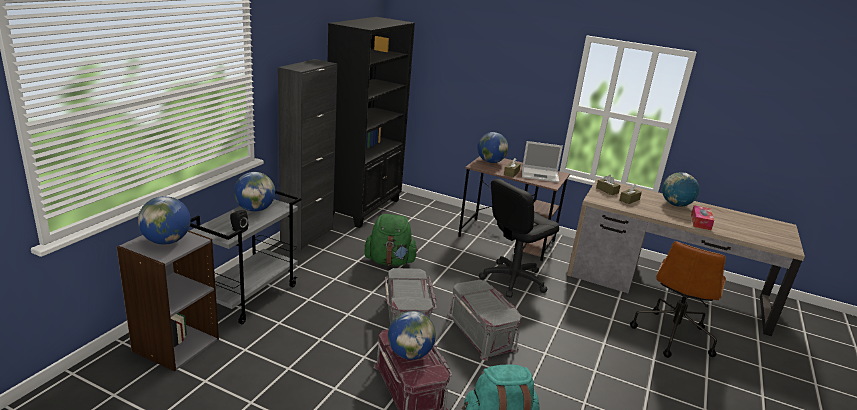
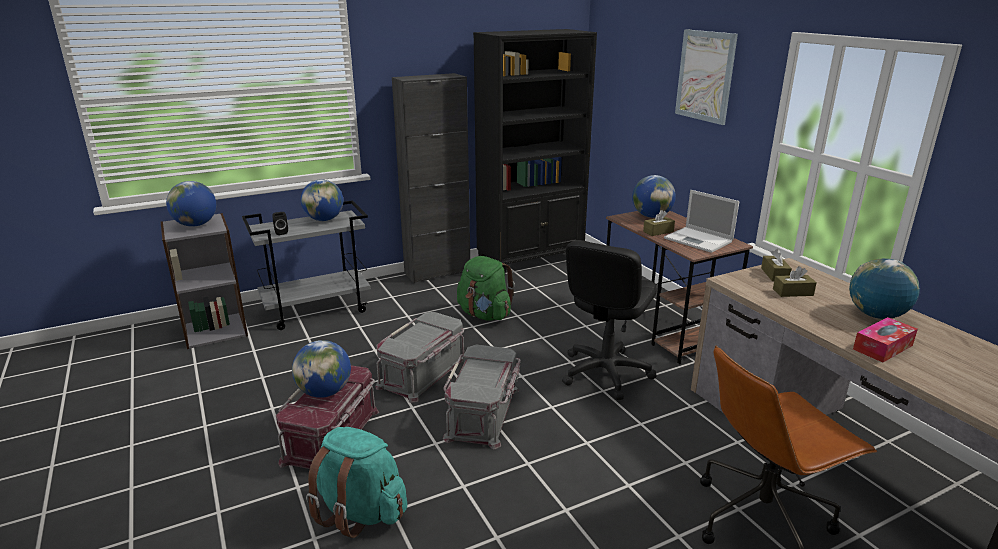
camera: 40 degrees right, 0 degrees up
black office chair [479,179,559,298] -> black office chair turned 60 degrees counterclockwise [562,240,657,400]
none -> picture [675,29,738,125]

